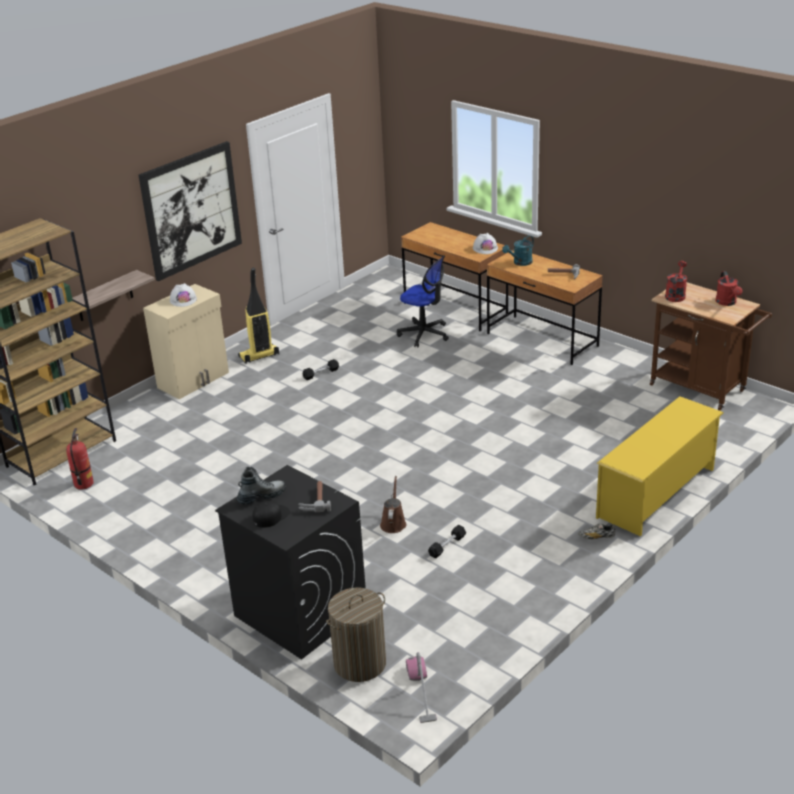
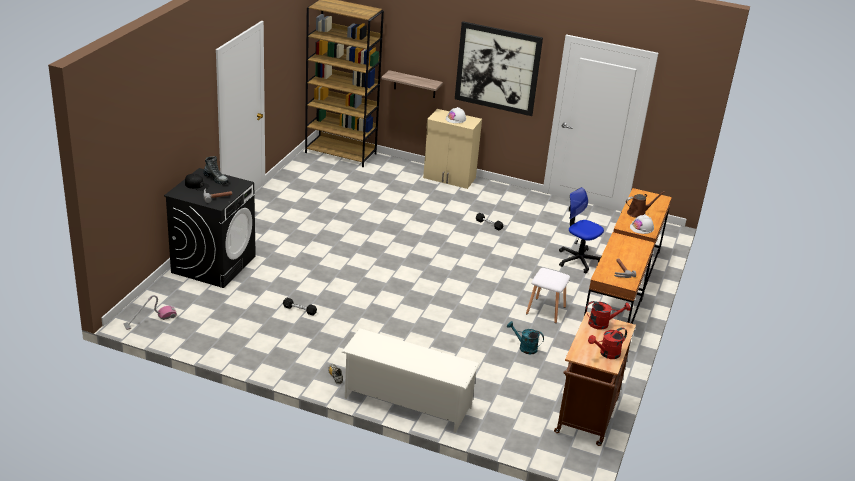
camera: 65 degrees right, 0 degrees up
fire extinguisher [66,428,94,490] -> none
vacuum cleaner [238,268,279,364] -> none
laundry basket [326,587,386,682] -> none
brown watering can [380,476,407,533] -> brown watering can moved to [626,191,665,218]
office chair [397,256,449,347] -> office chair turned 120 degrees clockwise [559,187,604,273]
turquoise watering can [502,235,534,266] -> turquoise watering can moved to [507,321,544,354]
yellow shoe rack [596,396,724,536] -> white shoe rack [342,328,480,433]
none -> white stool [526,268,570,323]

